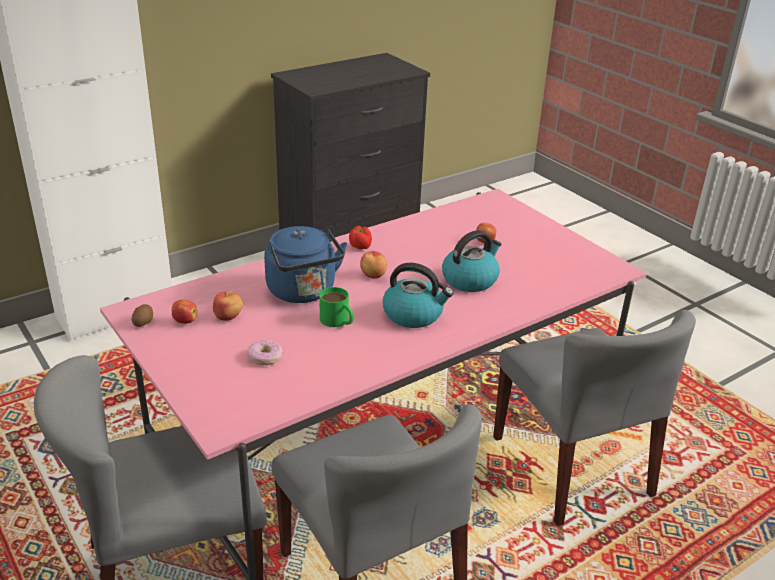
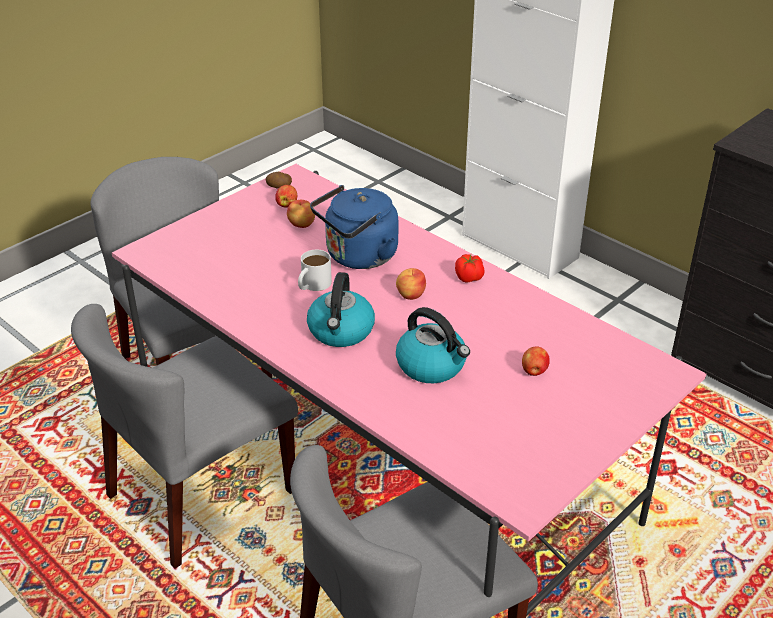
camera: 80 degrees right, 5 degrees up
donut [247,340,283,365] -> none
green mug [319,287,354,327] -> white mug [298,250,332,291]

